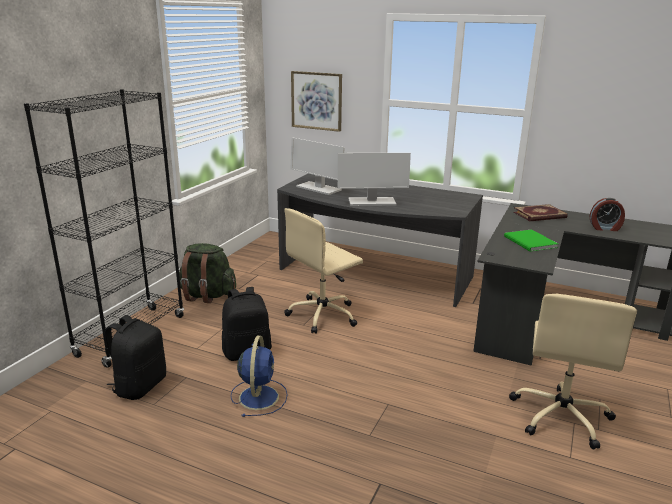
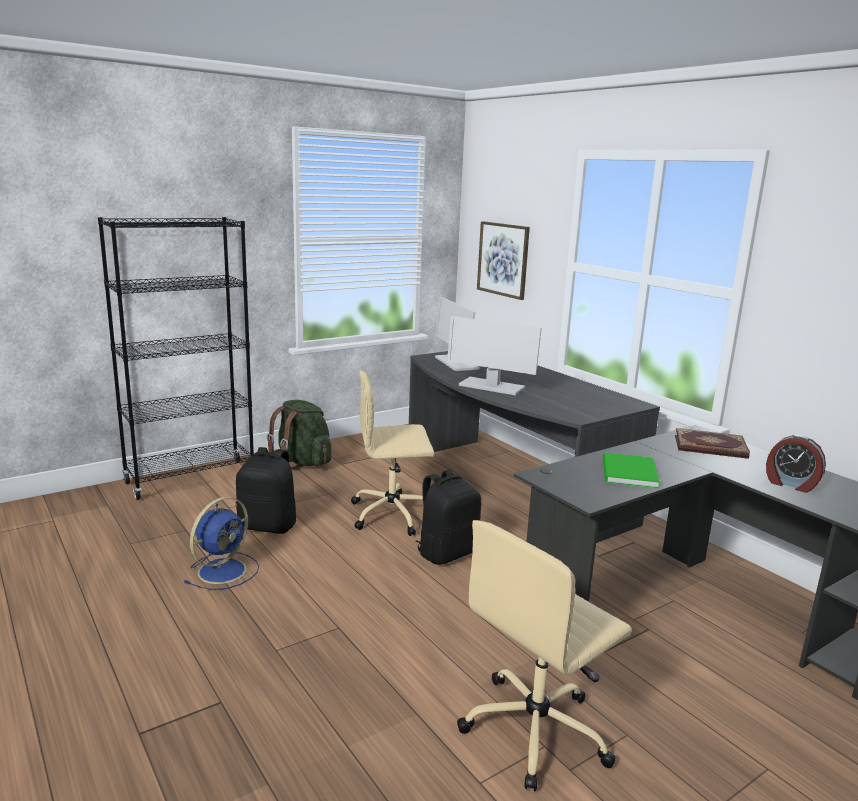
camera: 30 degrees right, 5 degrees down
black backpack [104,315,166,400] -> black backpack moved to [415,470,481,565]

